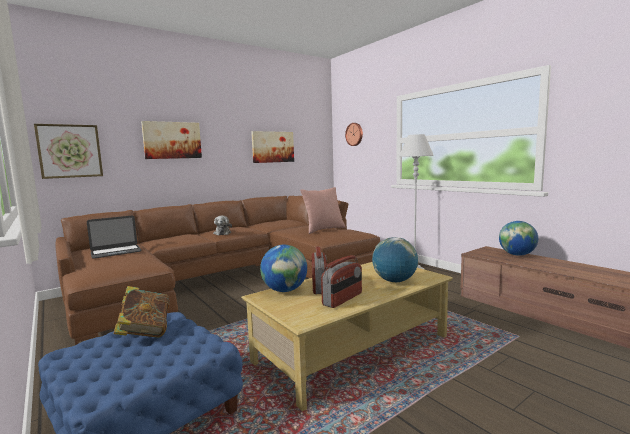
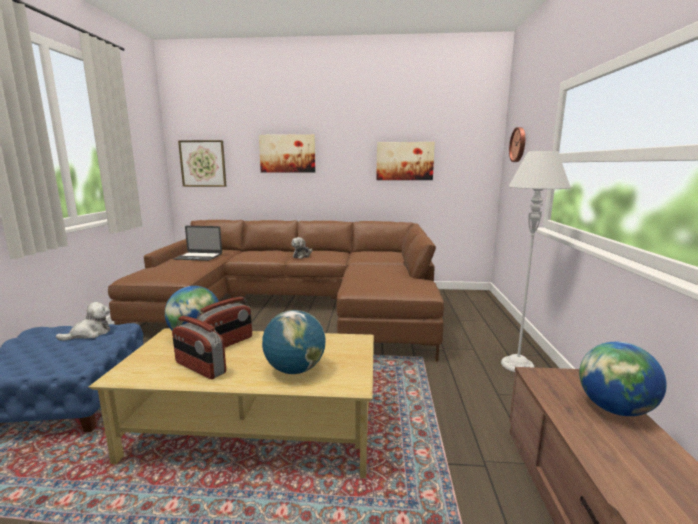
camera: 40 degrees right, 5 degrees up
book [113,286,169,338] -> plush toy [56,302,110,341]
pink pillow [300,187,346,234] -> none
radio [321,255,362,308] -> radio turned 45 degrees clockwise [172,316,226,379]

